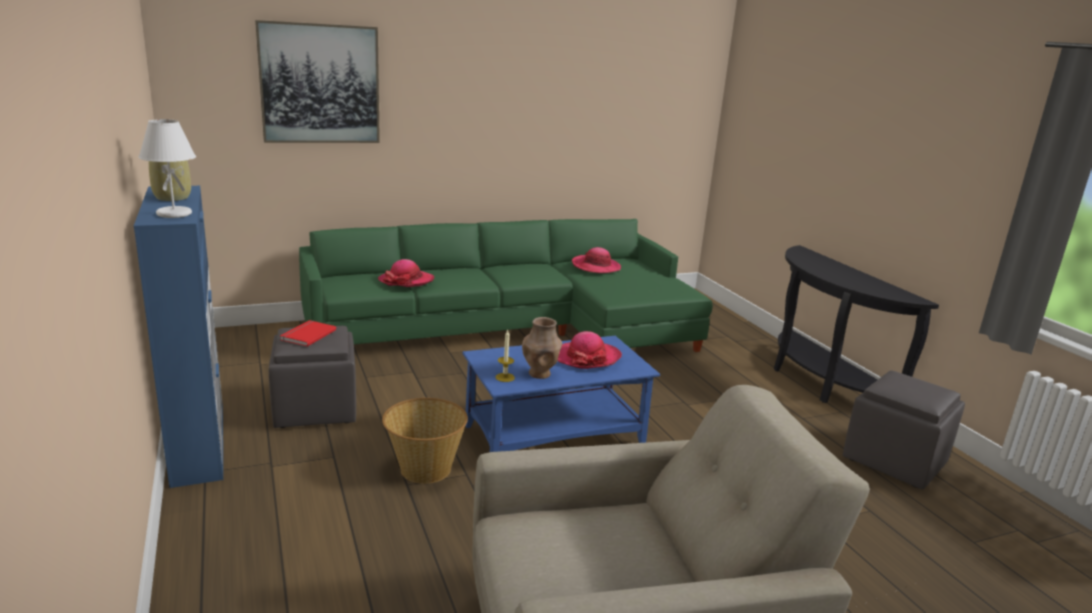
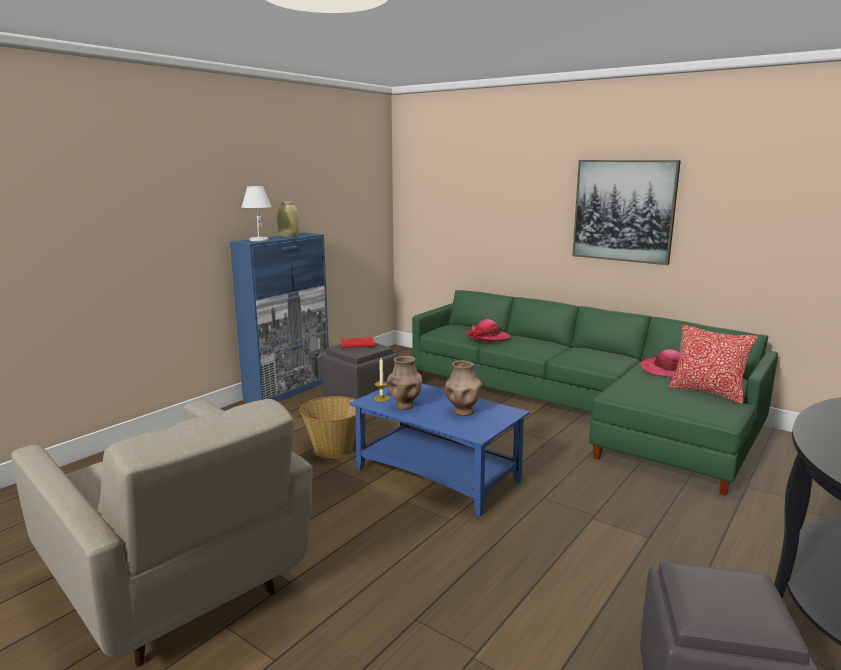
camera: 60 degrees right, 5 degrees down
picture [255,20,380,143] -> picture moved to [572,160,681,265]
hat [558,331,622,369] -> brown vase [445,360,482,416]
none -> pillow [669,325,758,404]

